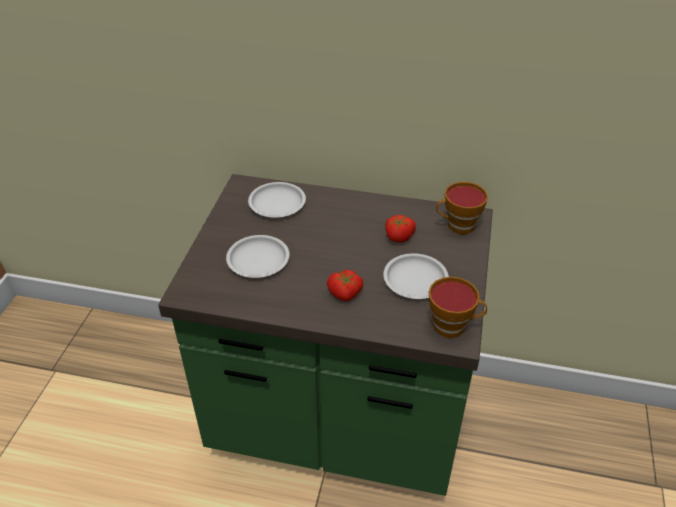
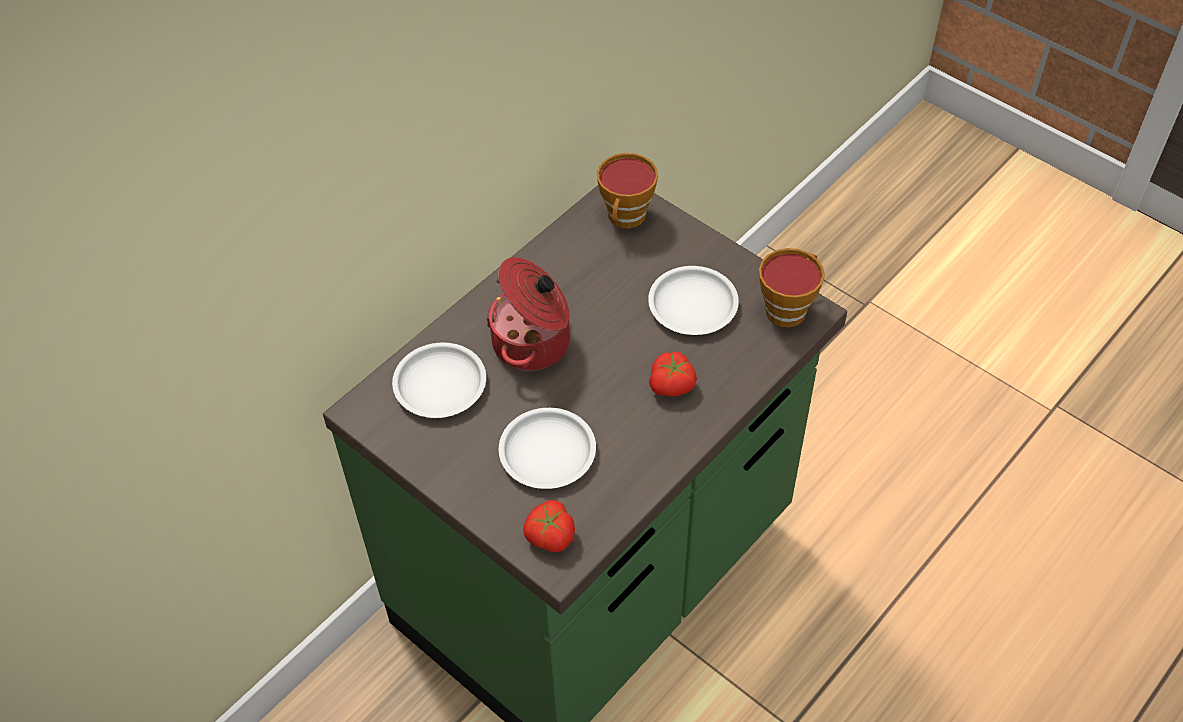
camera: 60 degrees left, 10 degrees up
tomato [385,215,416,243] -> tomato moved to [523,500,575,552]
none -> cooking pot [486,257,570,371]

